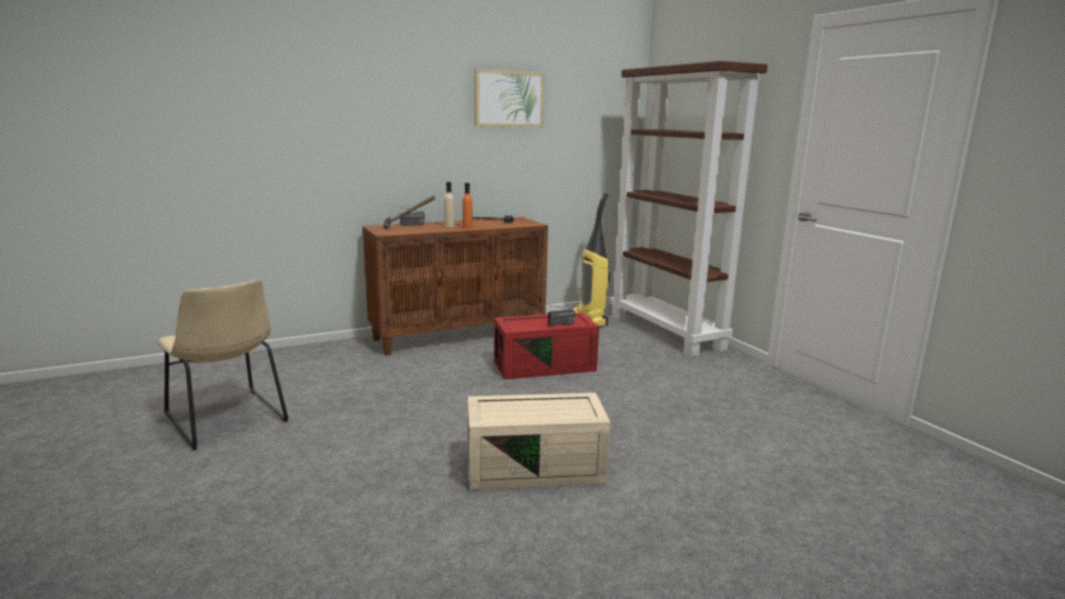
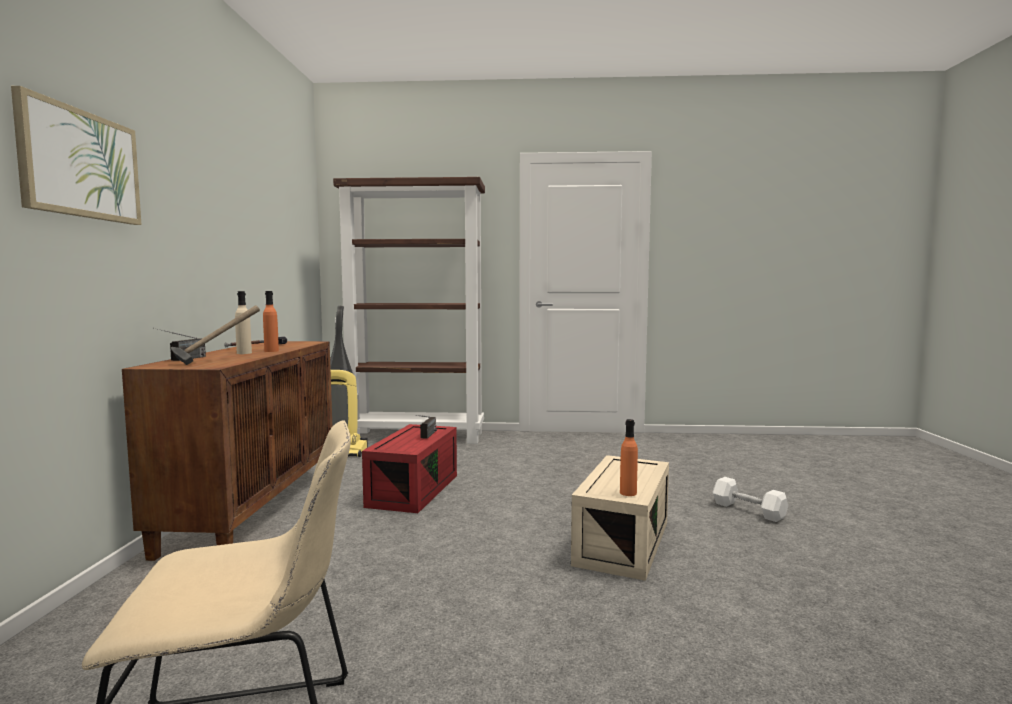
camera: 60 degrees left, 10 degrees down
picture [474,69,544,127] -> picture moved to [11,86,141,225]
none -> orange bottle [620,419,638,496]
none -> white dumbbell [713,477,788,522]

